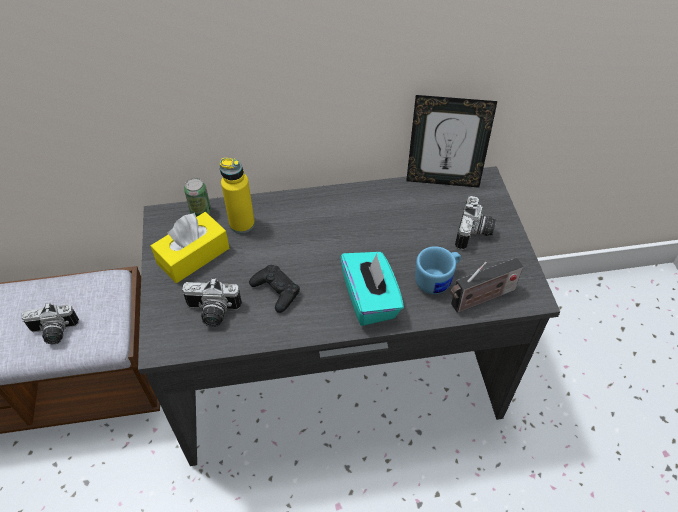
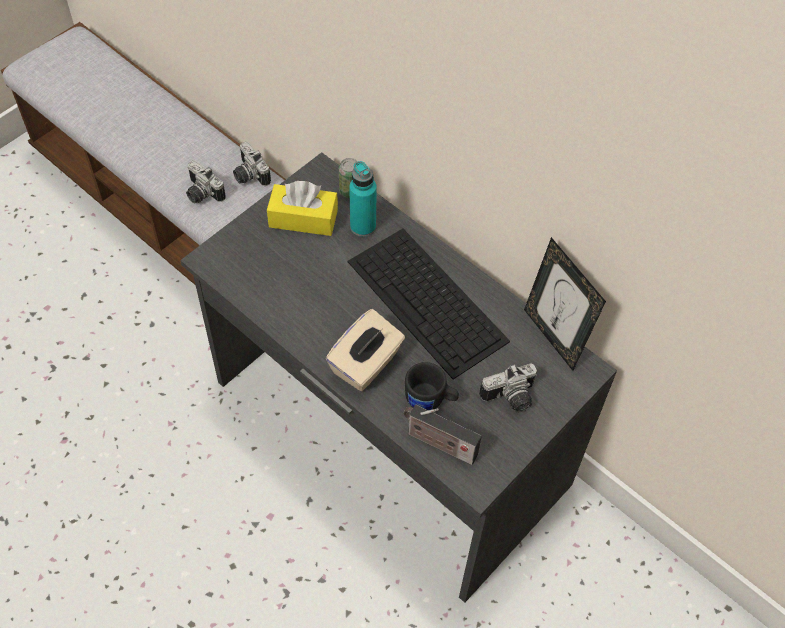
camera: 50 degrees right, 5 degrees up
camera [182,278,242,327] -> camera moved to [233,142,271,186]
yellow bottle [220,158,255,233] -> turquoise bottle [349,161,377,237]
black game controller [249,265,300,313] -> none
turquoise tissue box [340,252,404,326] -> beige tissue box [326,309,405,391]
blue mug [415,246,461,294] -> black mug [405,362,459,410]
none -> keyboard [348,229,510,380]

